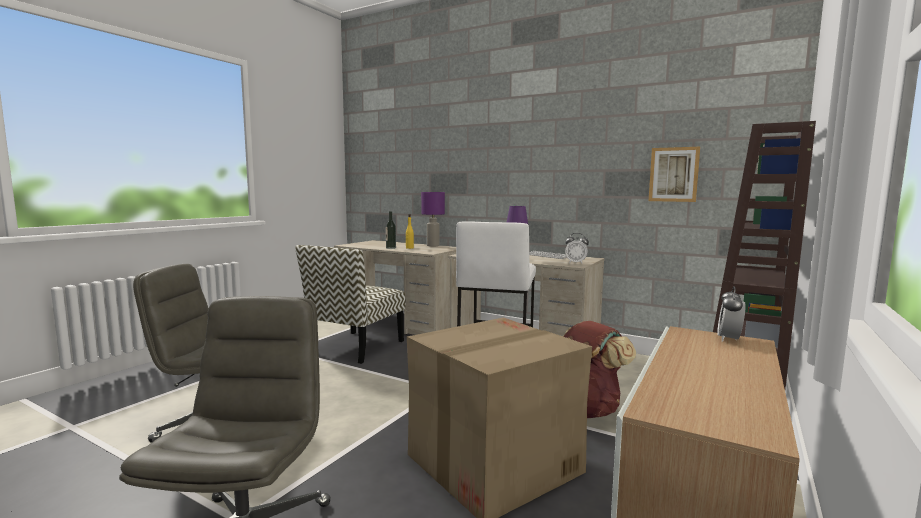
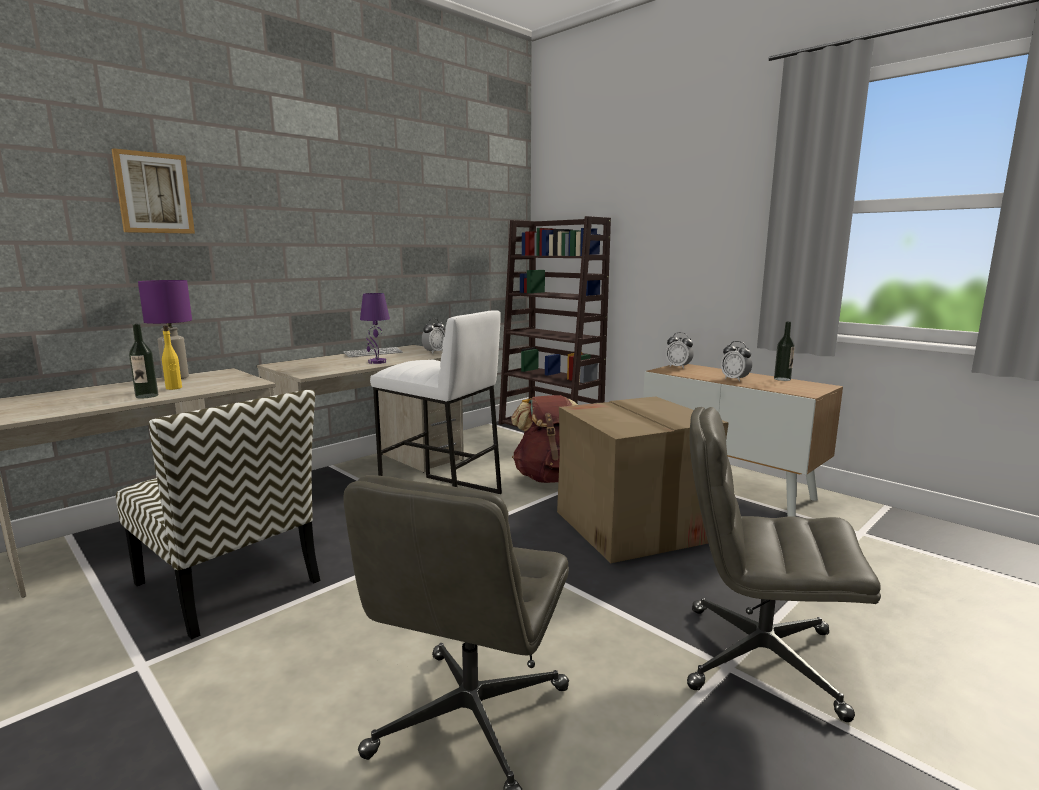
camera: 75 degrees left, 5 degrees up
picture [649,147,700,202] -> picture moved to [111,148,195,234]
none -> alarm clock [721,341,752,382]
none -> bottle [774,322,795,381]

